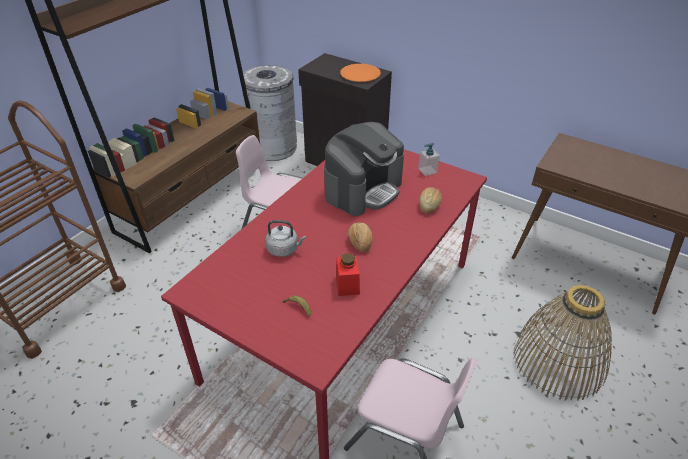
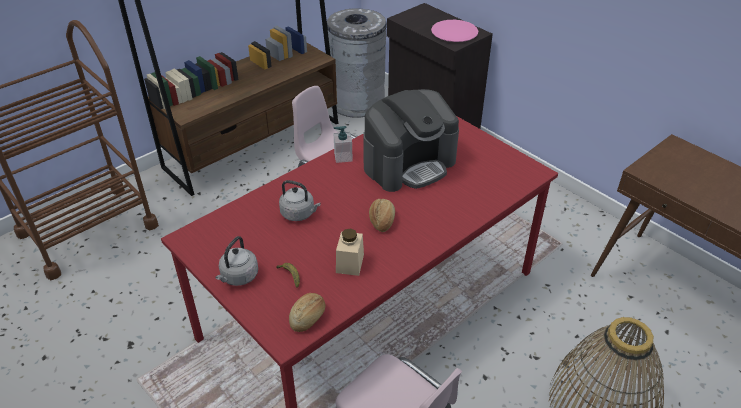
camera: 15 degrees right, 0 degrees up
red jar [336,253,360,296] -> beige jar [336,228,364,276]
orange plate [340,64,381,82] -> pink plate [431,20,478,42]
soap dispenser [418,143,440,176] -> soap dispenser moved to [334,126,353,163]
bread [419,187,442,214] -> bread moved to [289,293,325,332]
none -> grey kettle [215,236,258,286]

